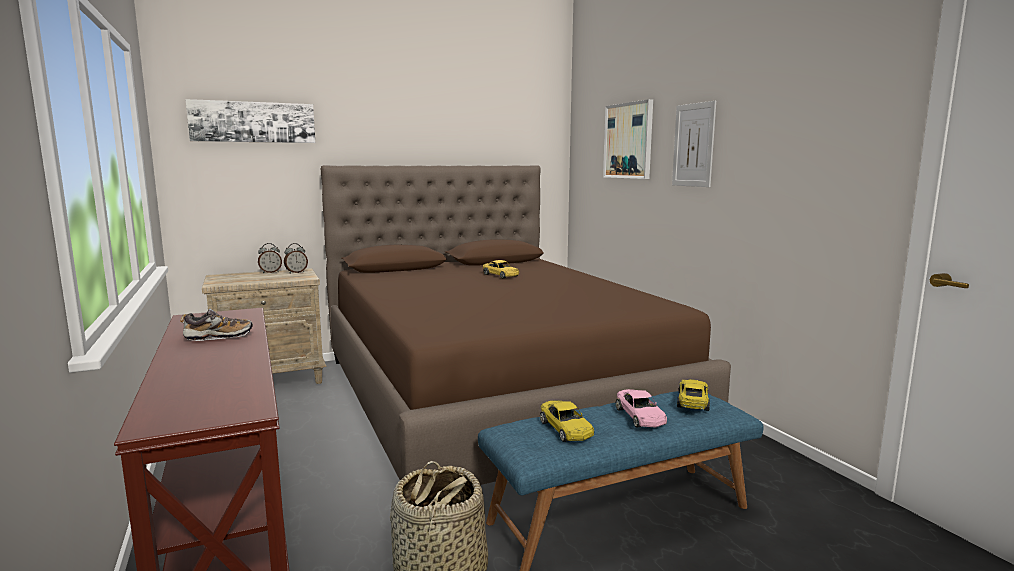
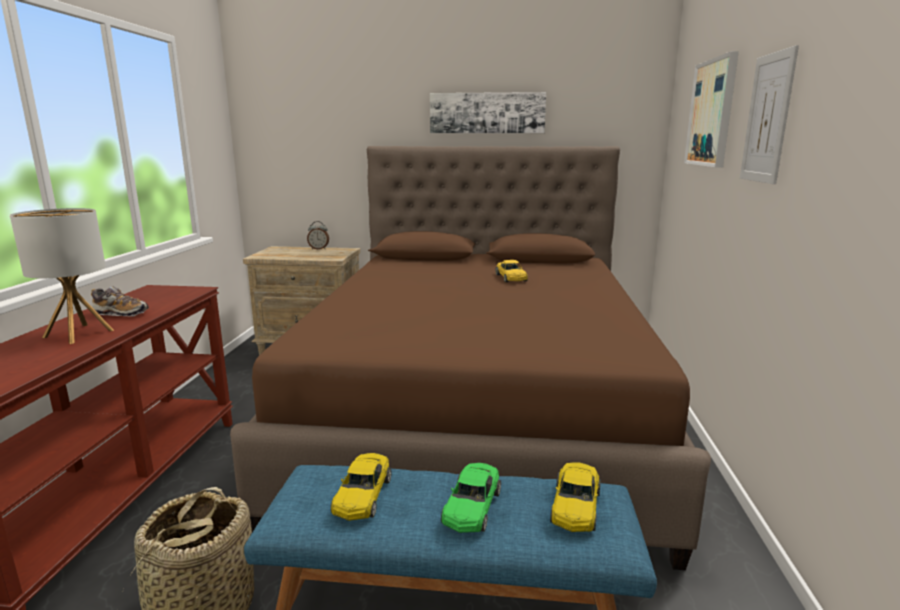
camera: 30 degrees right, 5 degrees up
picture [185,99,315,143] -> picture moved to [430,92,546,133]
alarm clock [284,243,308,273] -> none
pink toy car [616,389,667,428] -> green toy car [441,463,501,533]
yellow toy car [677,379,710,411] -> yellow toy car turned 150 degrees clockwise [550,462,601,532]
none -> table lamp [10,208,114,344]

